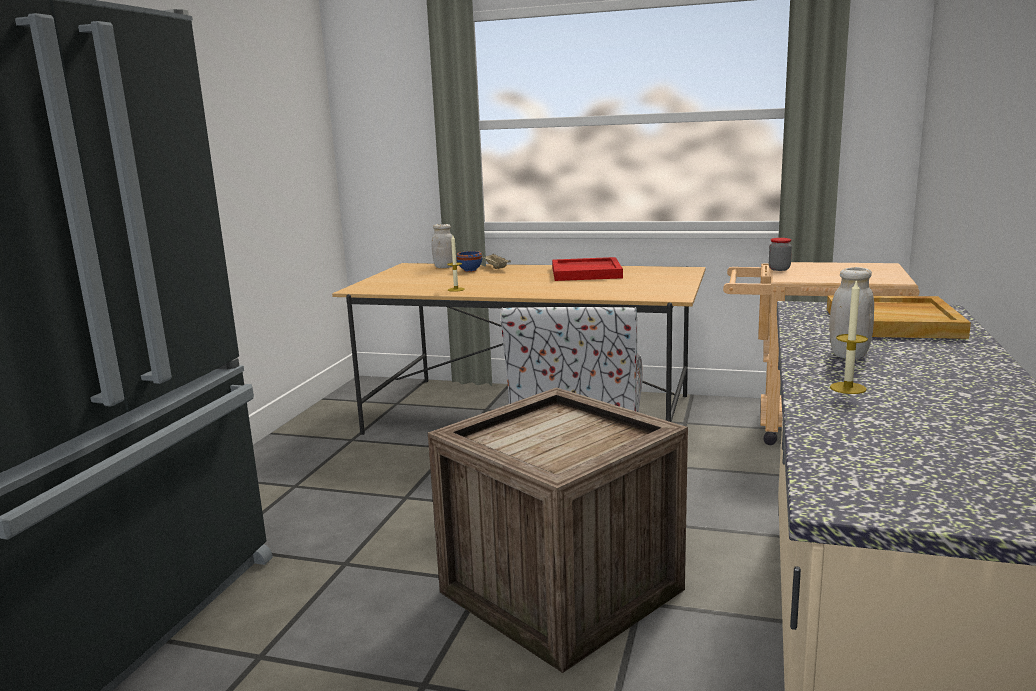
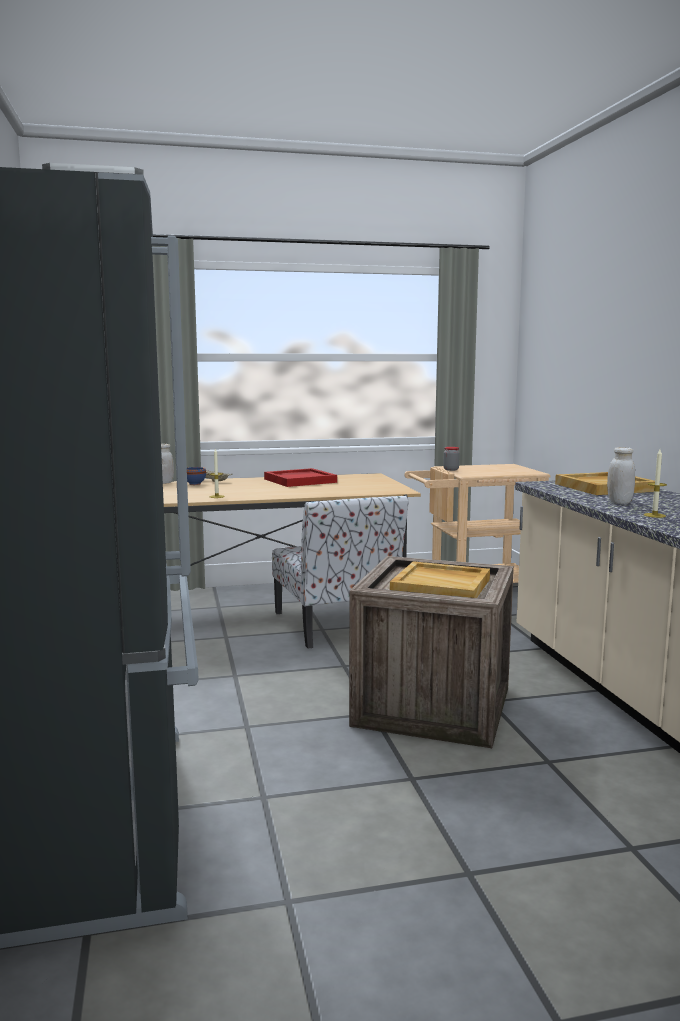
camera: 30 degrees left, 5 degrees down
none -> beige tray [390,561,490,598]

